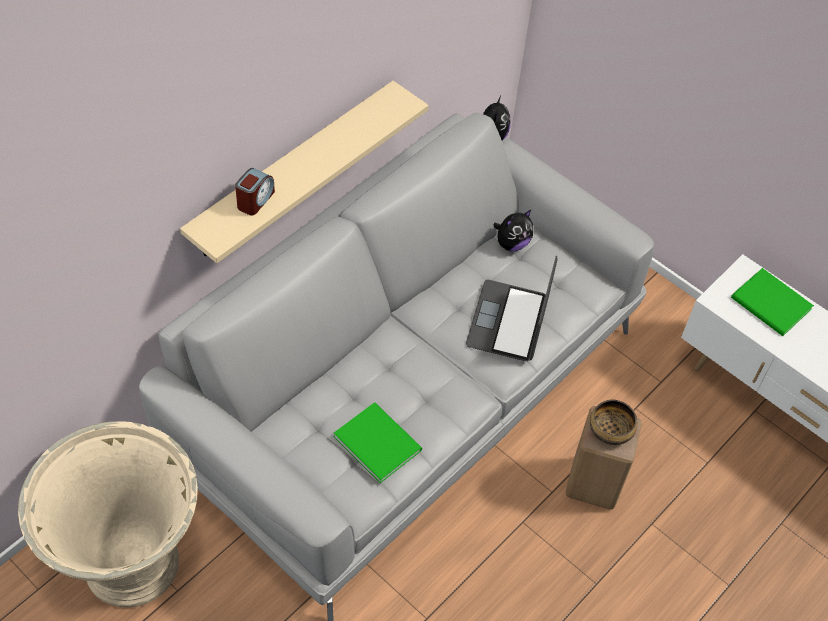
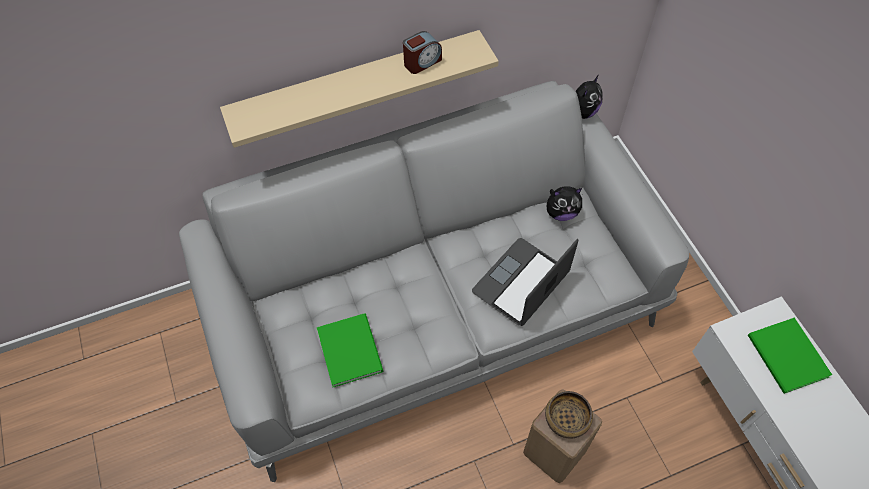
camera: 30 degrees right, 5 degrees up
beige planter [18,421,198,608] -> none
alarm clock [235,168,275,215] -> alarm clock moved to [403,31,442,74]

